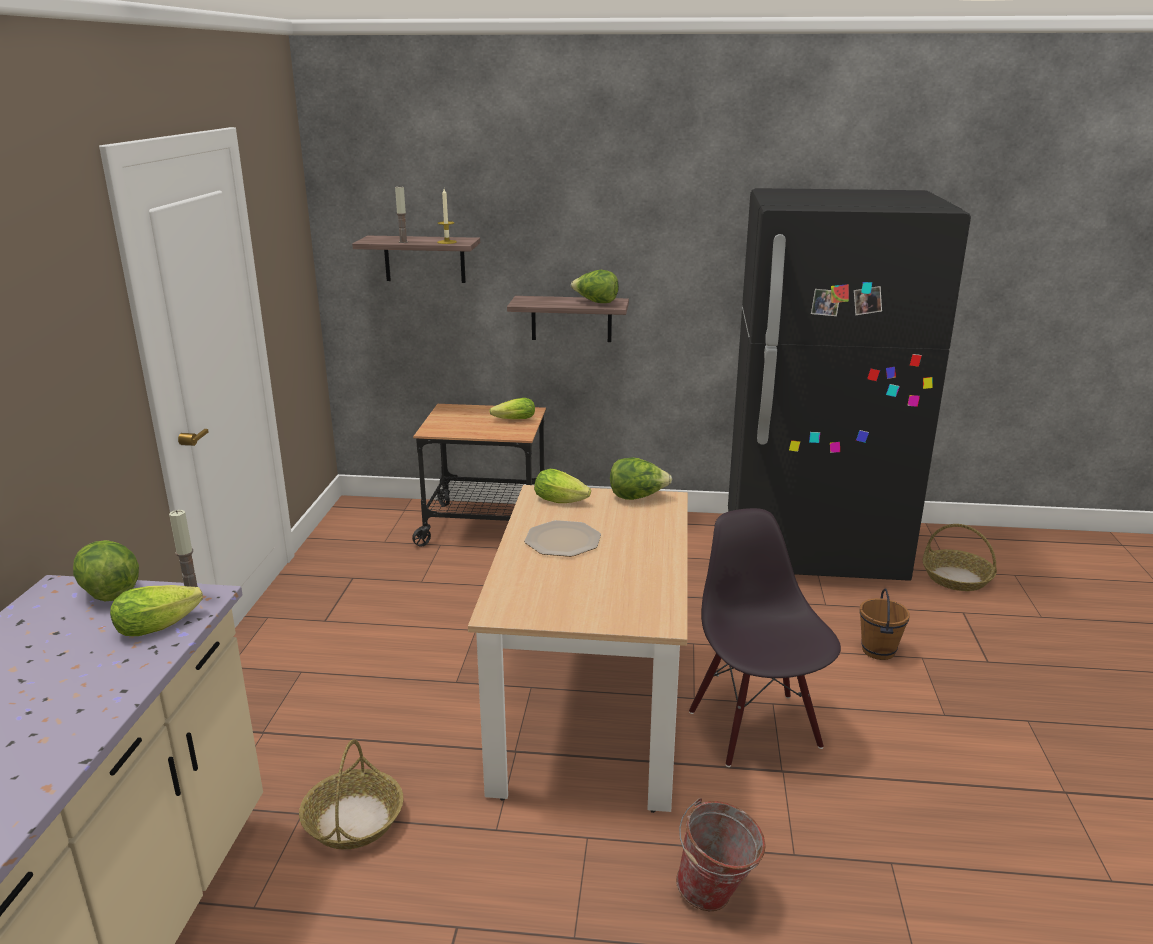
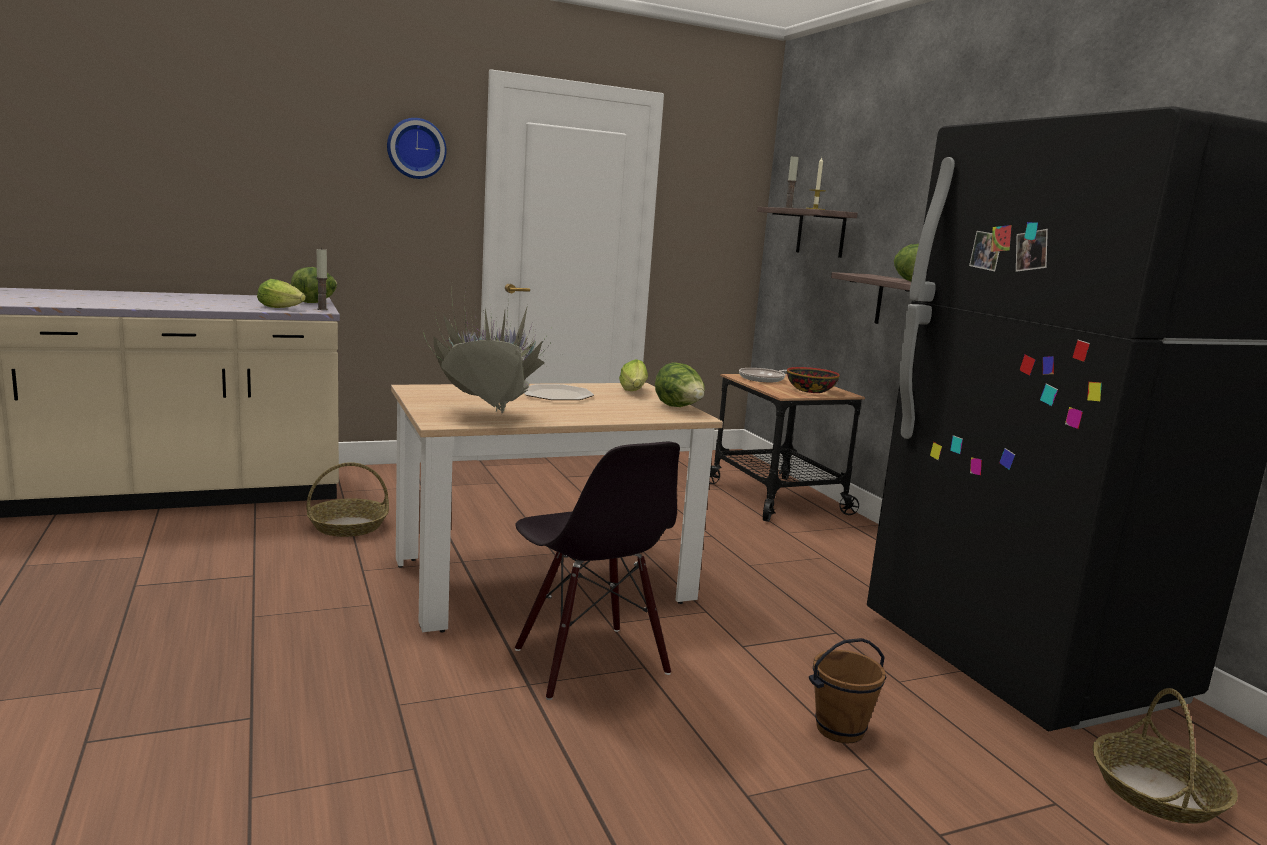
camera: 60 degrees right, 10 degrees down
lettuce [489,398,535,419] -> bowl [787,367,840,393]
bucket [676,798,766,911] -> none
black chair [689,508,841,767] -> black chair turned 105 degrees clockwise [515,442,680,700]
none -> wall clock [387,118,447,179]
none -> potted plant [423,283,553,414]
none -> frying pan [739,368,787,382]

